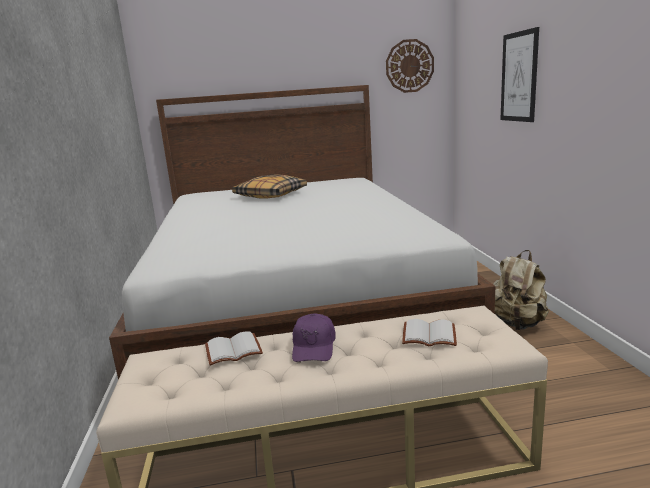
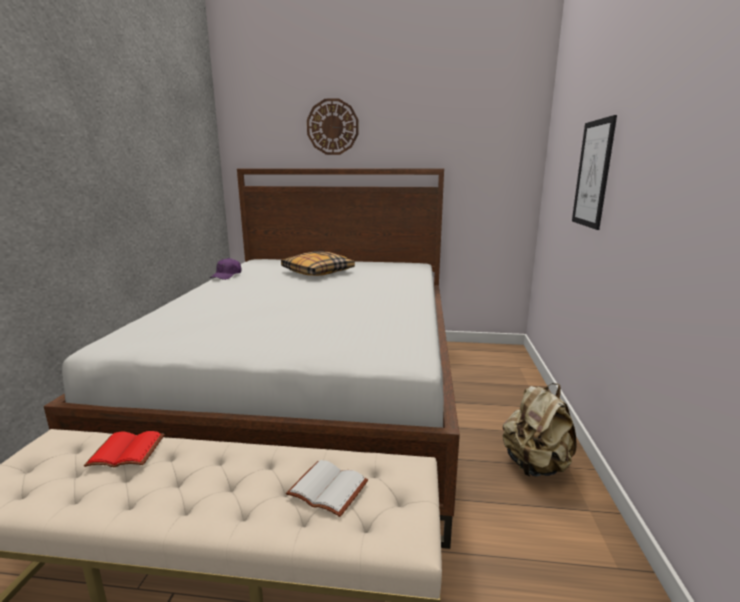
camera: 15 degrees right, 0 degrees up
white book [205,332,263,366] -> red book [84,431,165,467]
purple cap [292,313,336,362] -> purple cap moved to [210,258,242,280]
wall clock [386,39,434,93] -> wall clock moved to [307,98,359,155]

